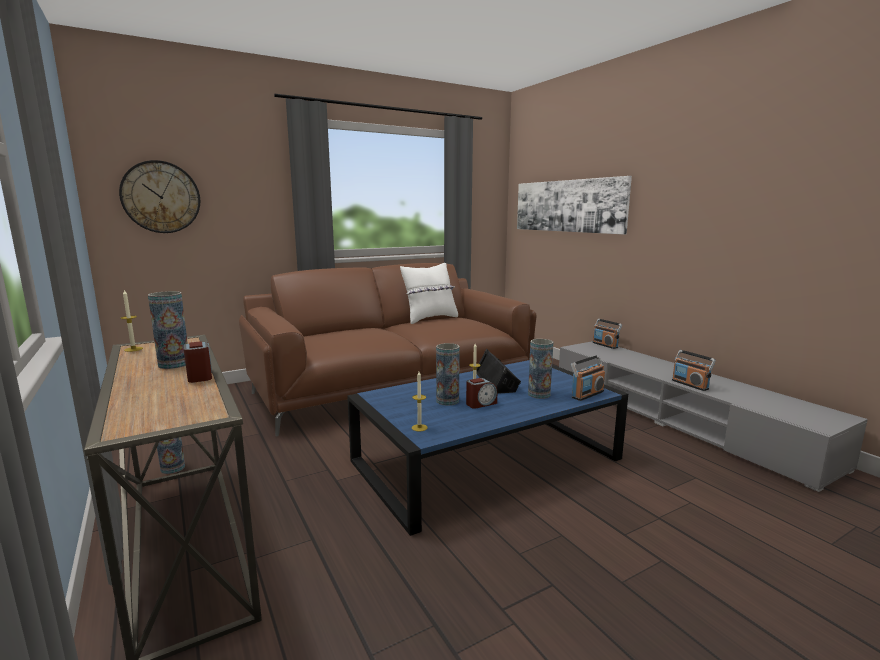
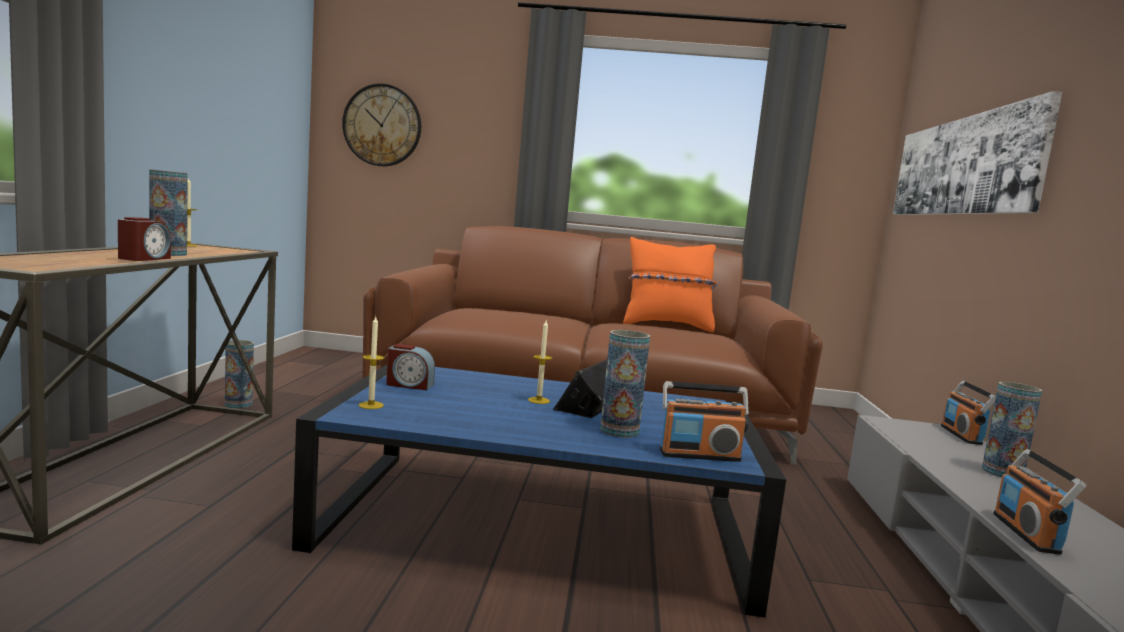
camera: 35 degrees right, 5 degrees down
white pillow [400,263,458,324] -> orange pillow [623,237,718,332]
vase [436,343,460,406] -> vase moved to [982,382,1042,478]
alarm clock [466,378,497,409] -> alarm clock moved to [386,344,435,390]

